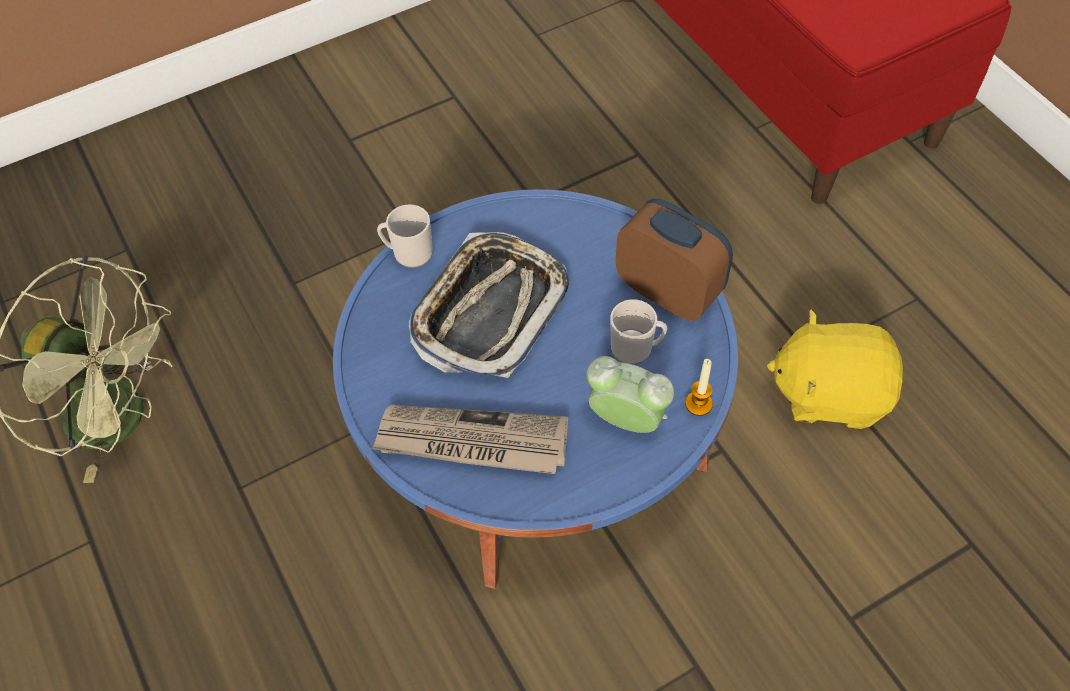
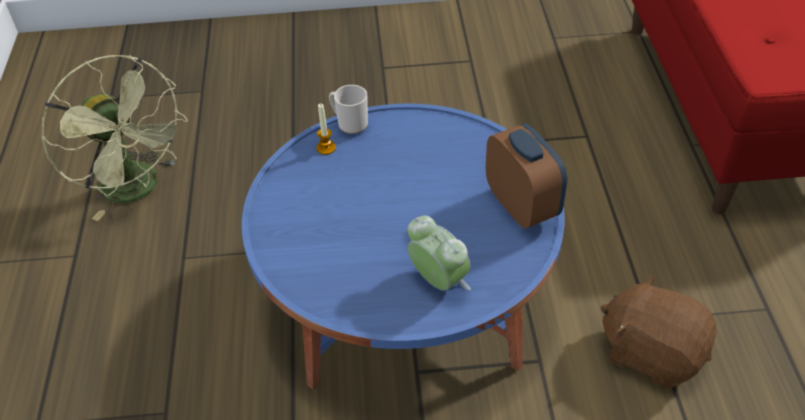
camera: 25 degrees right, 10 degrees down
newspaper [372,405,568,474] -> none
tray [409,232,569,378] -> none
mug [610,299,667,365] -> none
candle [685,359,713,416] -> candle moved to [316,103,336,155]
yellow plush toy [767,310,903,429] -> brown plush toy [601,273,716,388]

